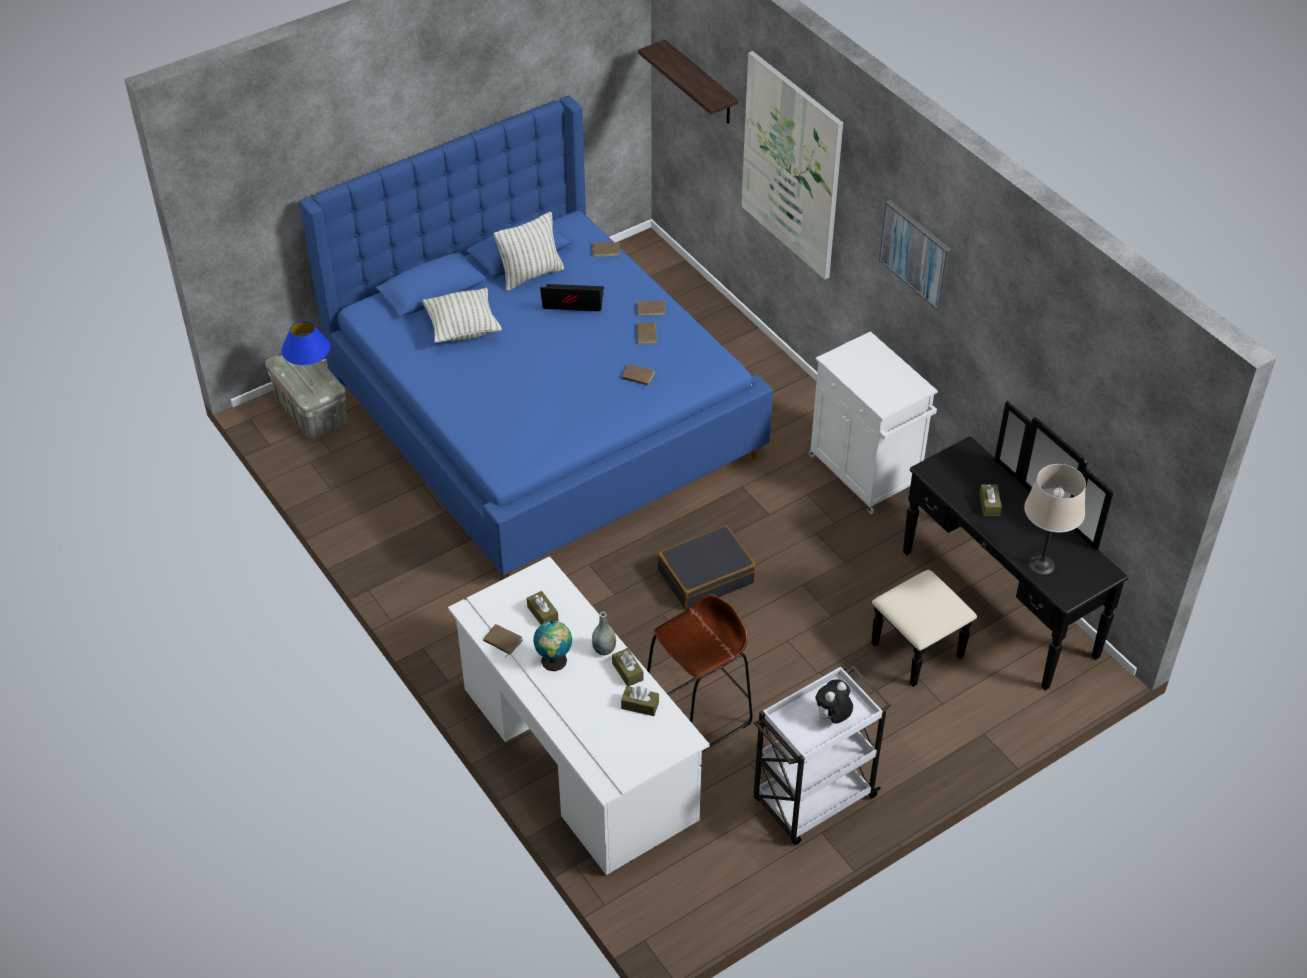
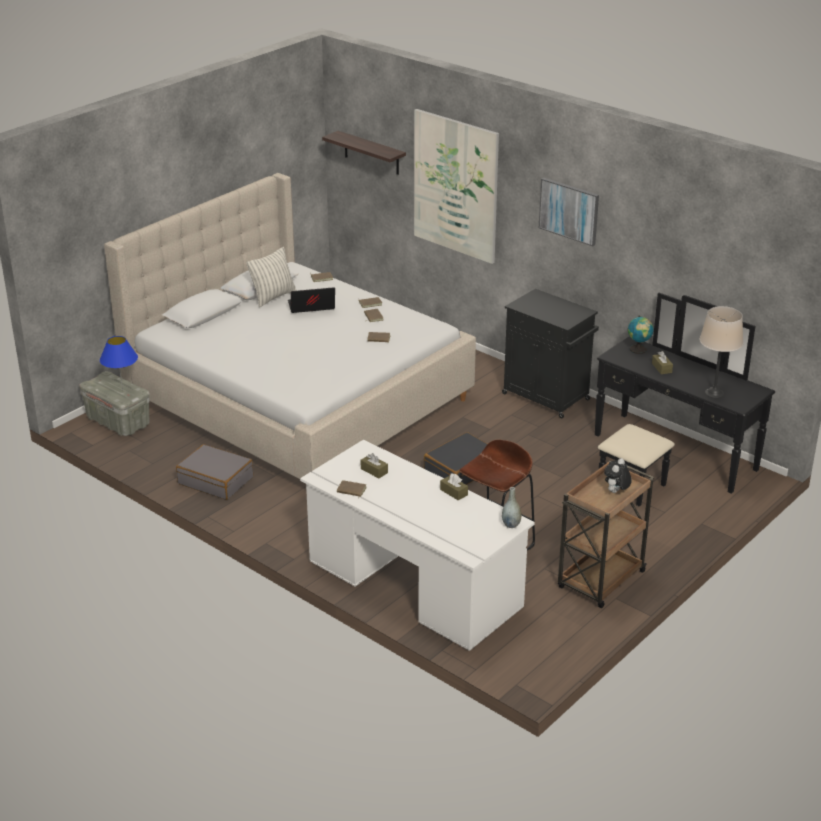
camera: 15 degrees left, 15 degrees down
blue bed [299,96,773,578] -> beige bed [104,173,476,479]
pillow [422,288,502,343] -> none
globe [533,621,572,671] -> globe moved to [628,316,654,354]
grey vase [592,612,616,656] -> grey vase moved to [502,487,522,528]
brown tissue box [621,686,659,716] -> none
white cart [754,665,891,845] -> brown cart [558,461,654,608]
white cabinet [809,331,938,514] -> black cabinet [502,289,599,419]
none -> grey suitcase [176,444,253,500]

